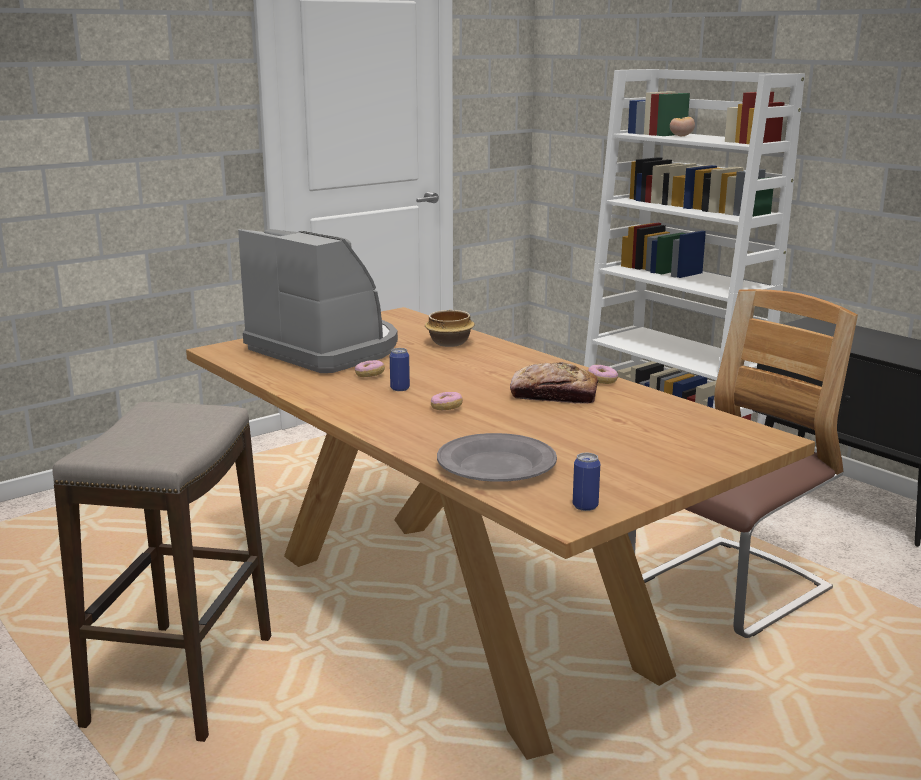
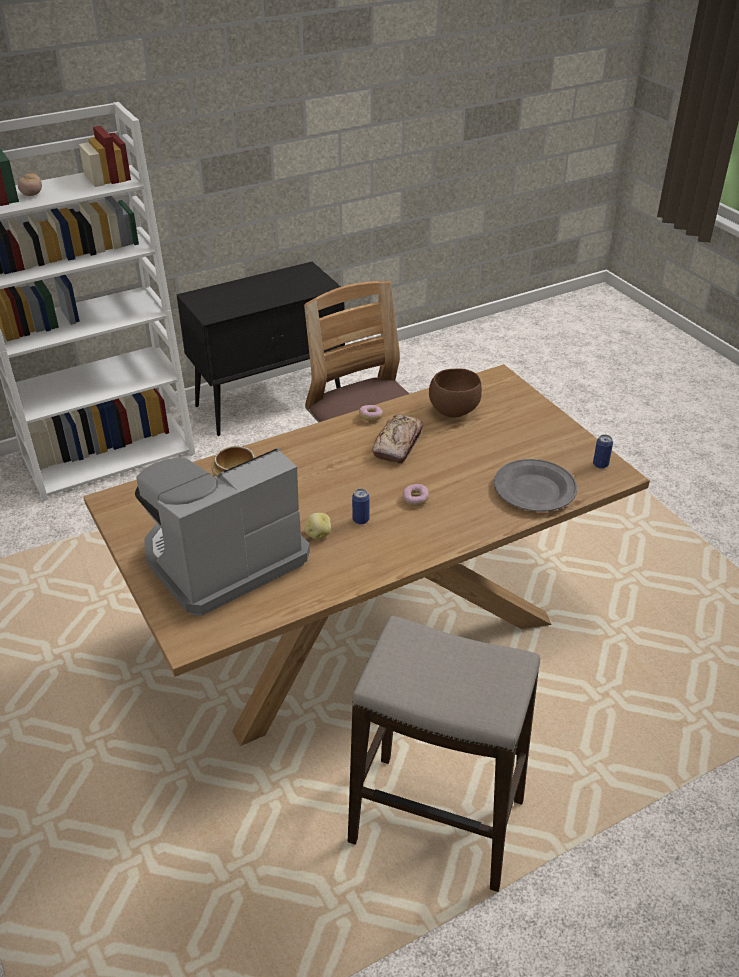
camera: 80 degrees left, 20 degrees up
donut [355,360,385,377] -> potato [304,513,331,540]
none -> brown bowl [429,368,482,418]

